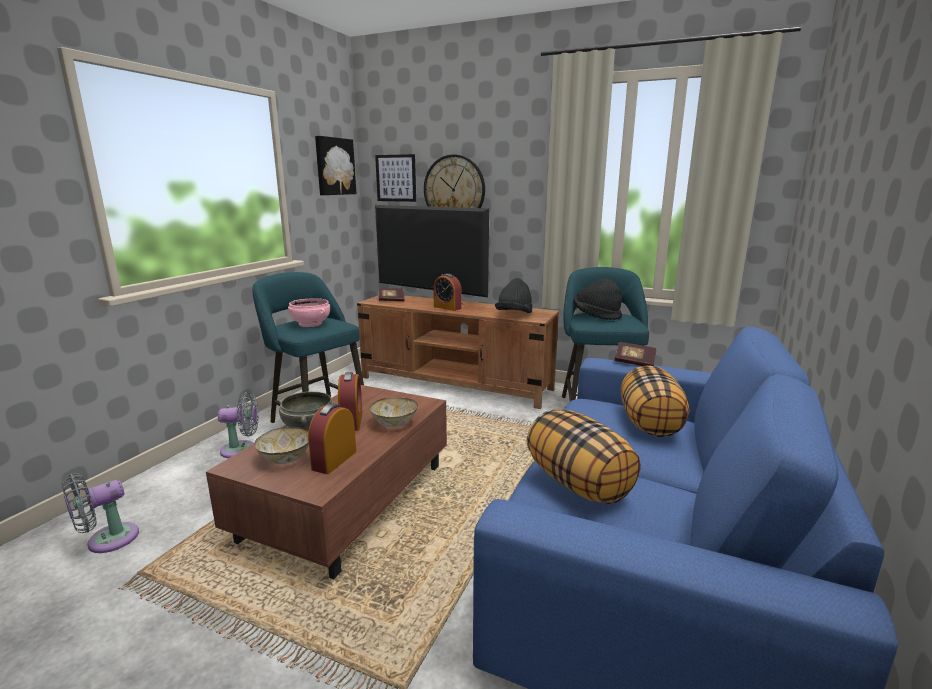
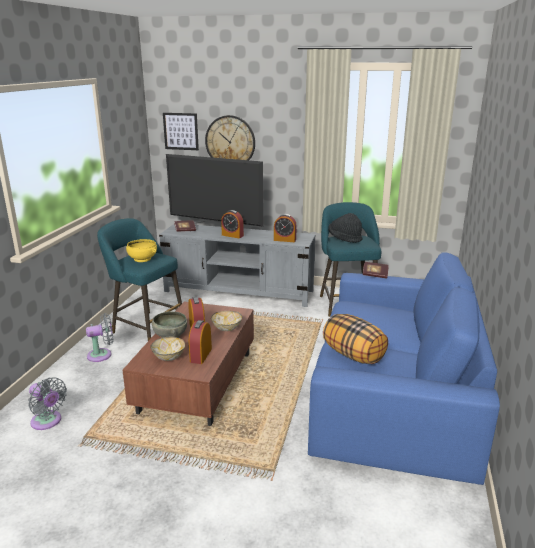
camera: 10 degrees left, 5 degrees up
grey fan [62,473,139,553] -> grey fan turned 90 degrees counterclockwise [28,377,67,430]
pink bowl [288,298,330,327] -> yellow bowl [126,239,157,262]
picture [315,136,356,195] -> none
brown tv stand [357,295,559,409] -> grey tv stand [159,224,316,307]
black hat [495,278,532,313] -> alarm clock [274,214,297,242]
pillow [621,366,689,437] -> none

